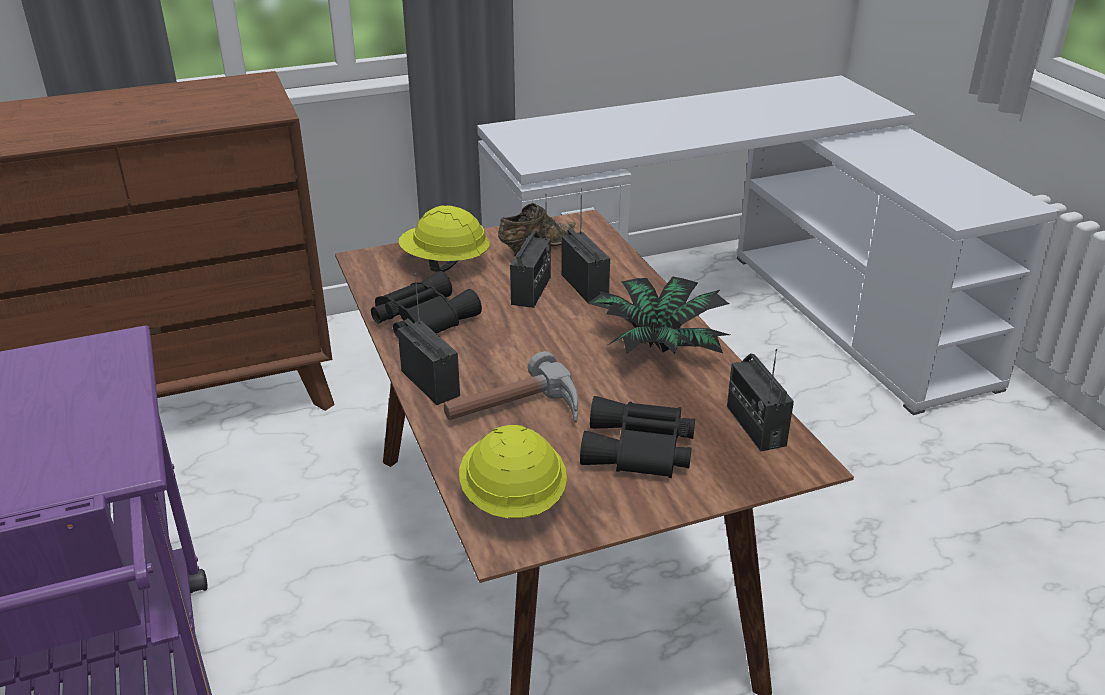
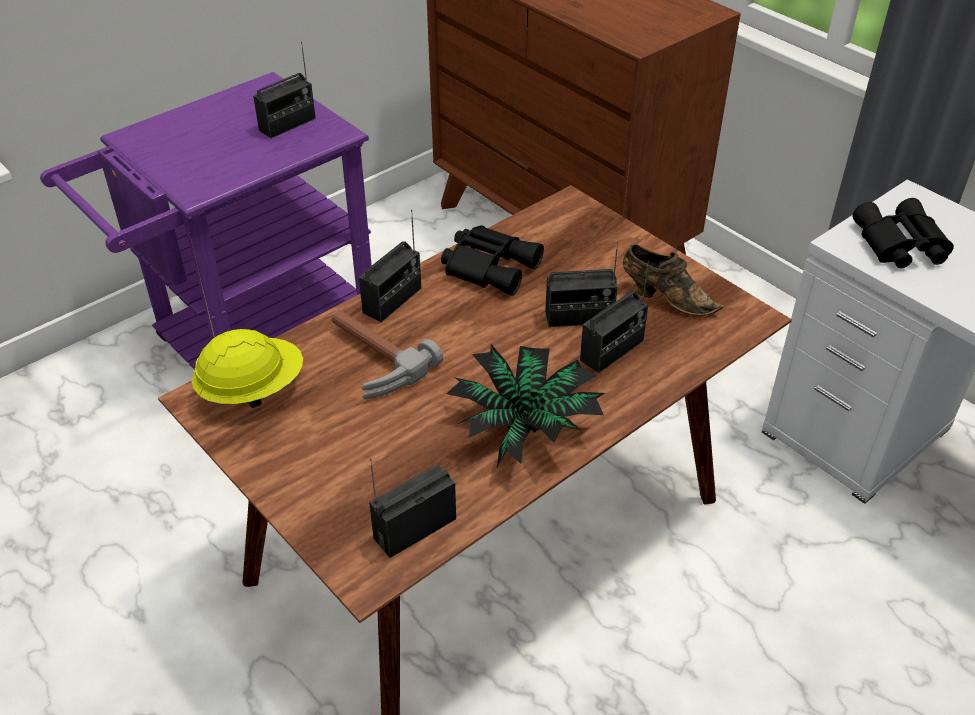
camera: 70 degrees right, 10 degrees up
yellow hard hat [399,205,489,272] -> none
black binoculars [580,396,695,478] -> black binoculars moved to [853,198,954,268]
none -> radio [253,42,316,138]

